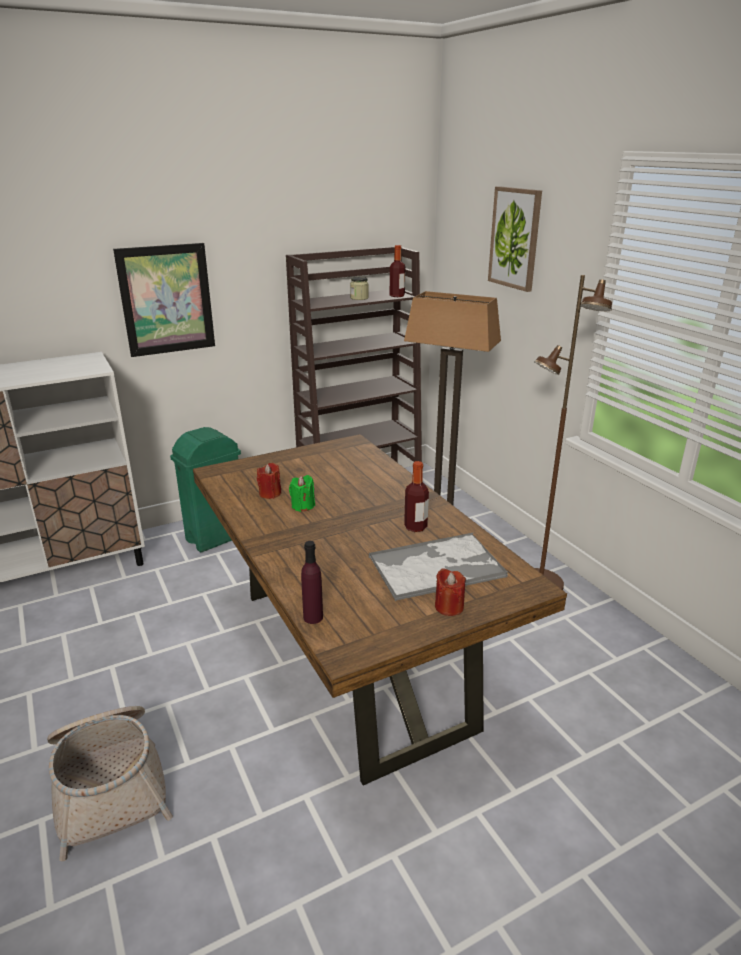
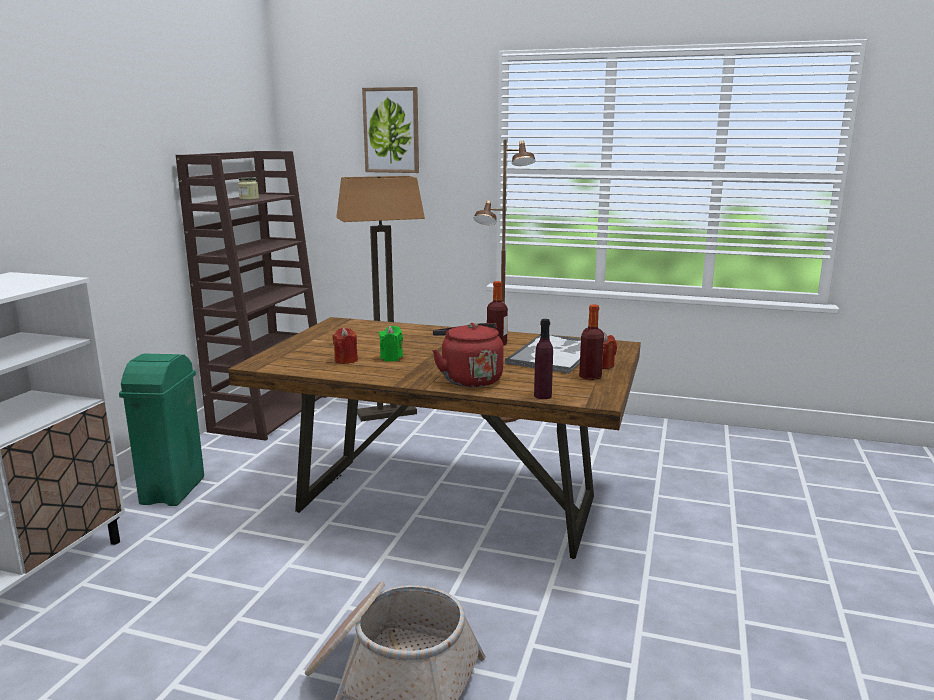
camera: 45 degrees left, 10 degrees down
picture [113,243,215,357] -> none
bottle [390,245,405,297] -> bottle moved to [579,305,604,380]
none -> red kettle [432,323,504,387]

